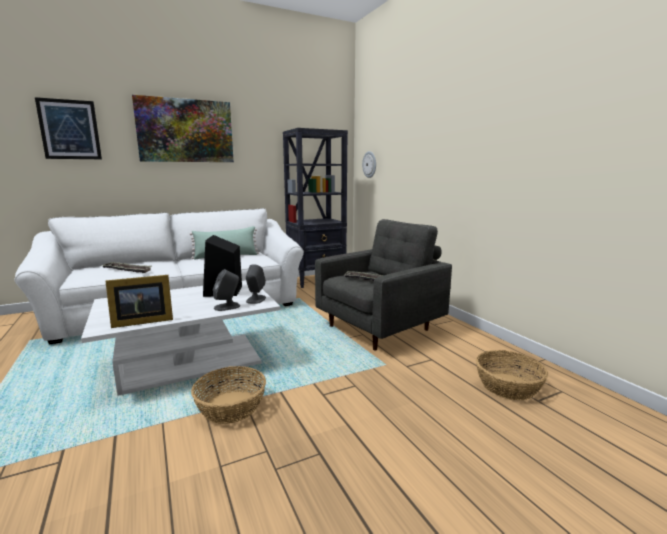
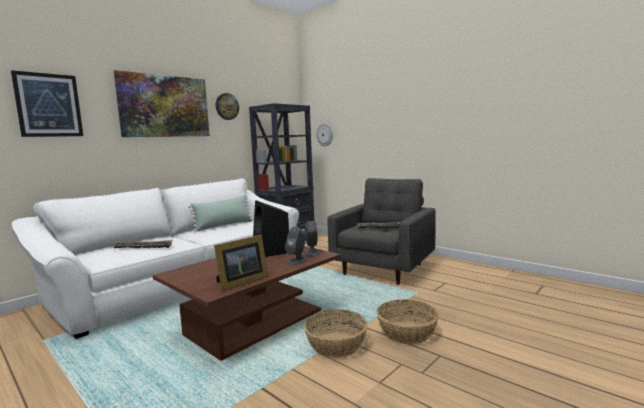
camera: 20 degrees left, 5 degrees down
white coffee table [81,280,280,396] -> brown coffee table [153,246,340,361]
basket [476,350,548,400] -> basket moved to [376,299,439,344]
none -> wall clock [216,93,239,120]

